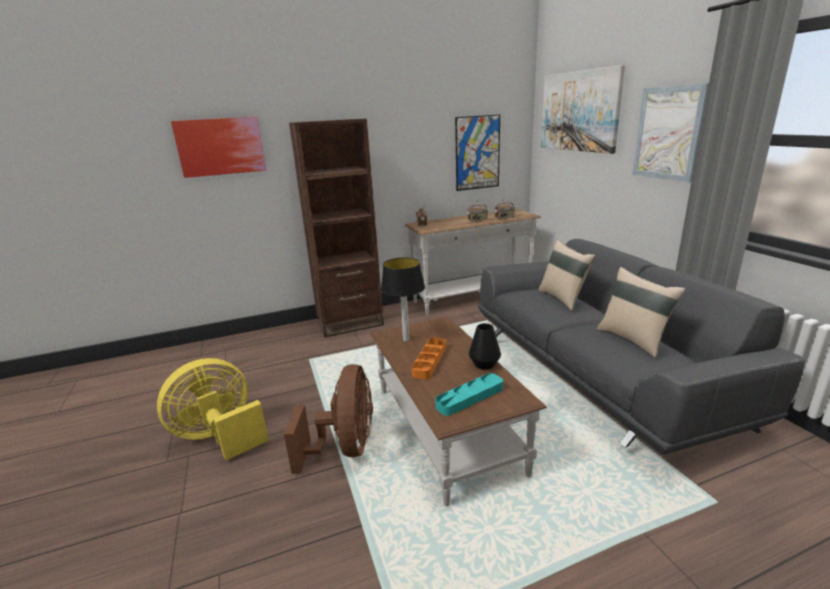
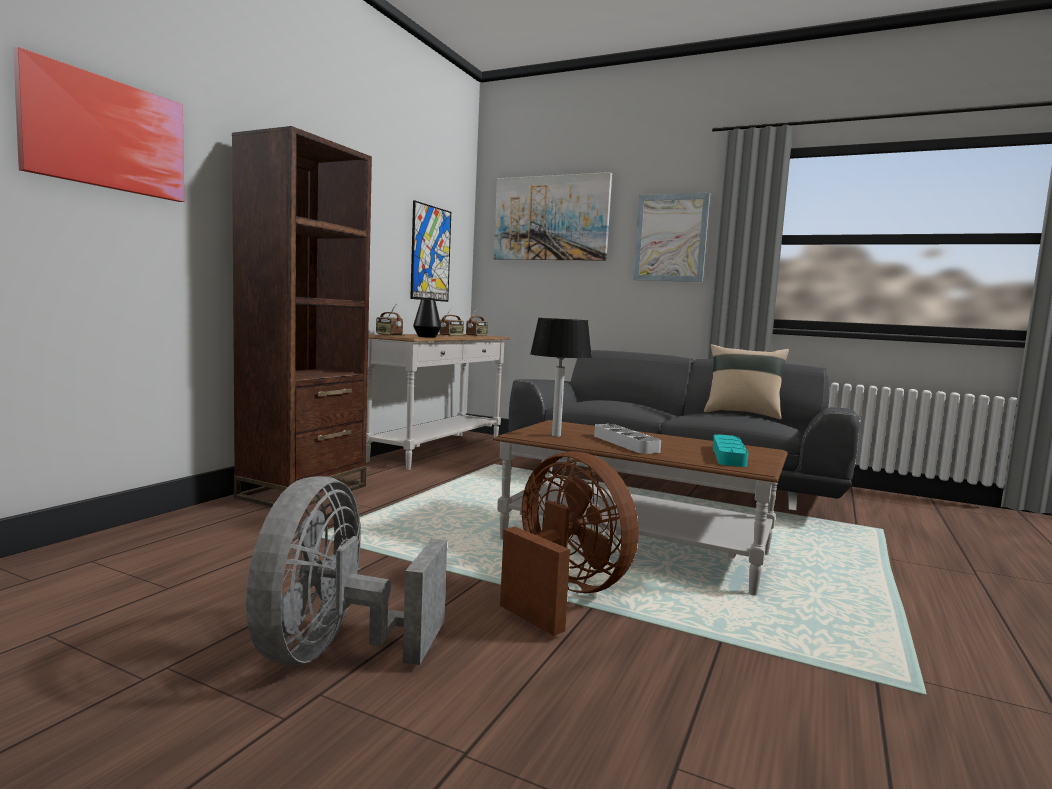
camera: 45 degrees left, 15 degrees down
yellow fan [157,358,269,460] -> grey fan [246,476,447,666]
orange tray [412,338,446,379] -> grey tray [594,424,661,454]
black vase [469,323,501,370] -> black vase moved to [413,299,441,337]
beige pillow [539,240,596,311] -> none

